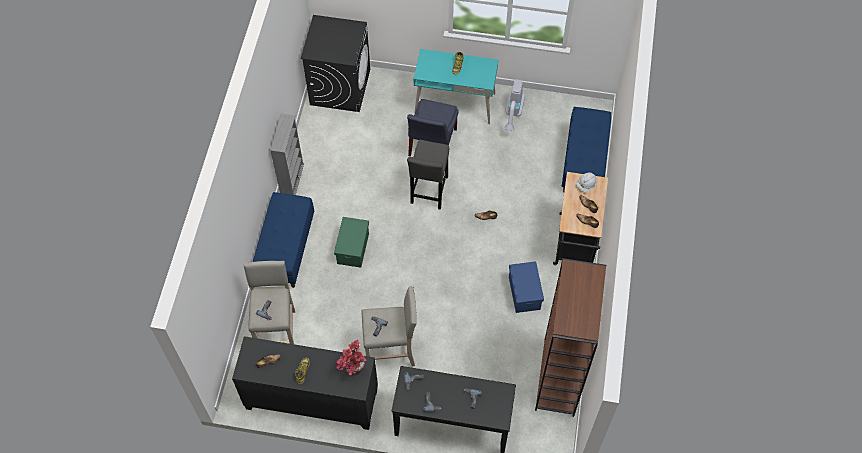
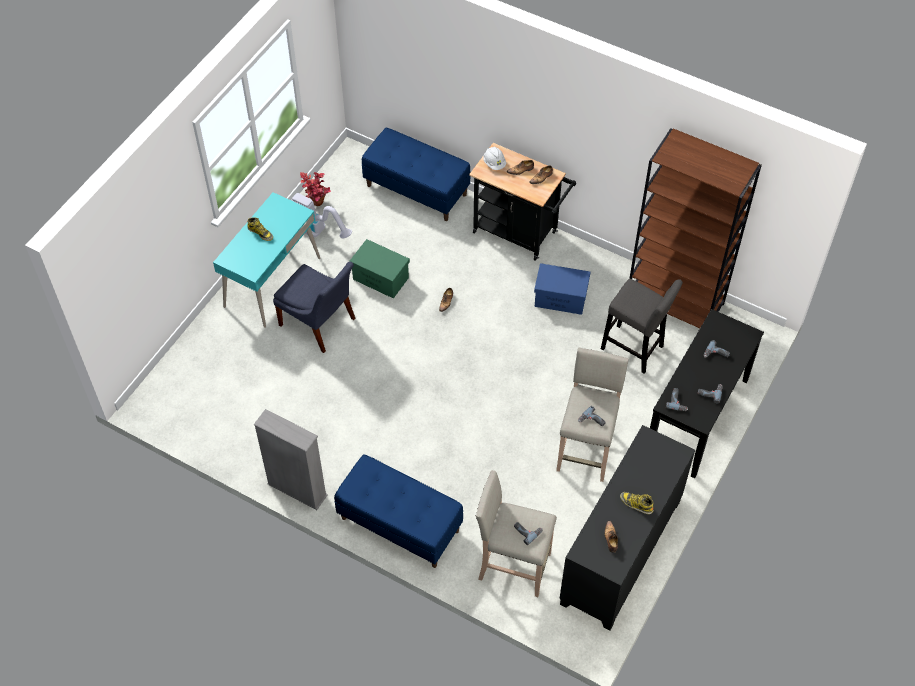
camera: 70 degrees left, 5 degrees down
black washing machine [301,15,370,112] -> none
green storage box [334,217,369,268] -> green storage box moved to [349,239,410,298]
potted plant [336,340,367,375] -> potted plant moved to [300,172,331,206]
grey stool [407,140,449,210] -> grey stool moved to [601,279,683,374]

